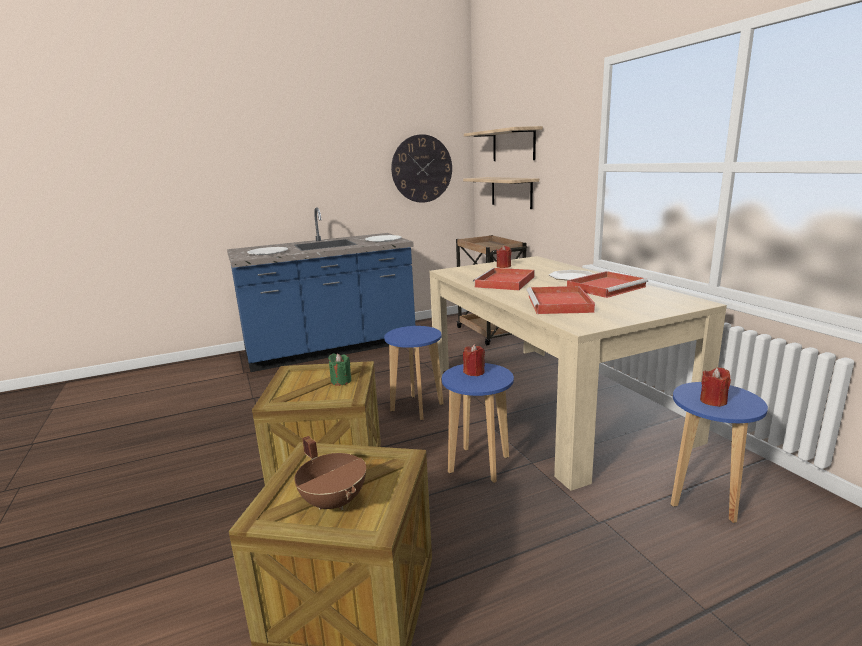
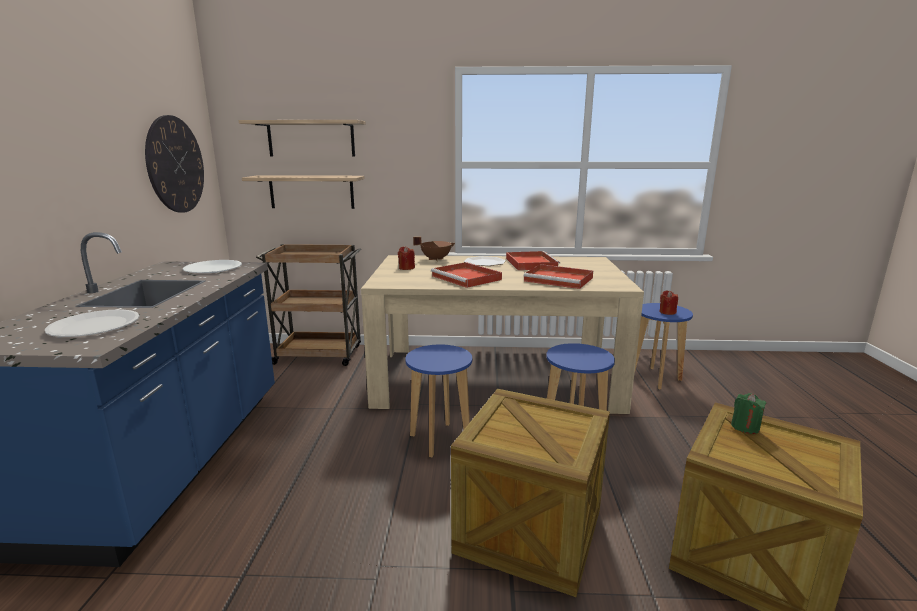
camera: 65 degrees left, 0 degrees up
brown cooking pot [294,436,366,510] -> brown cooking pot moved to [413,237,455,261]
green candle [328,353,351,386] -> green candle moved to [731,393,766,434]
red candle [463,344,485,376] -> none

